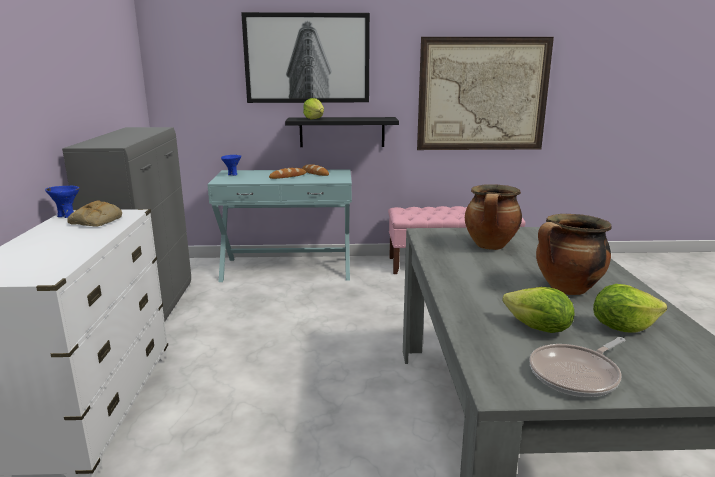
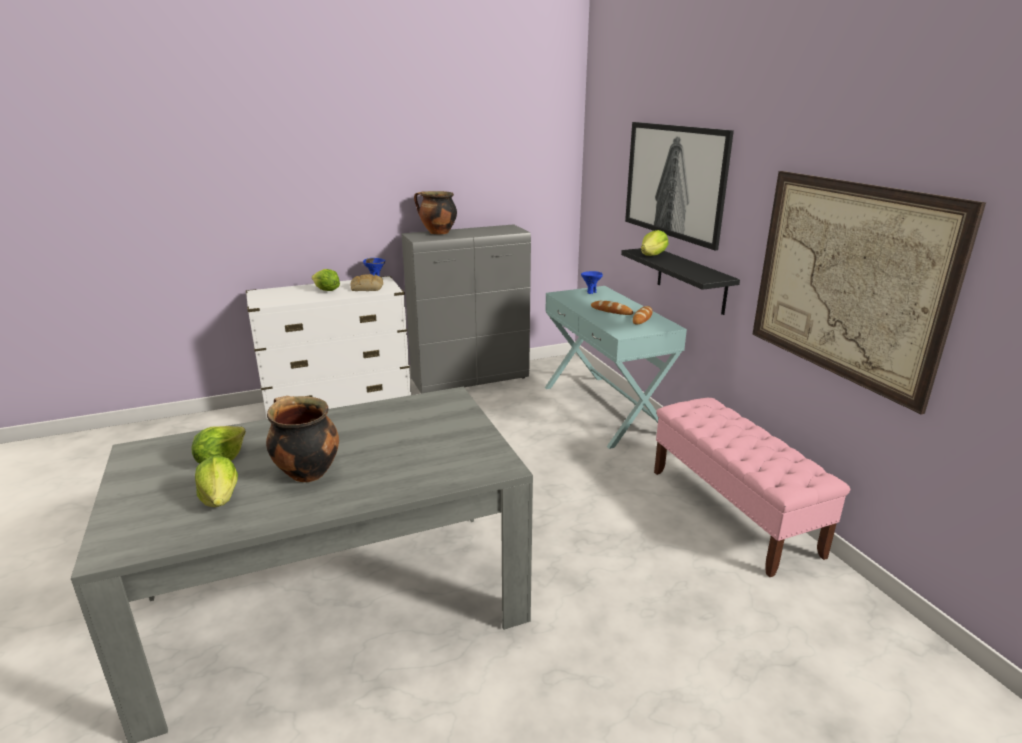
camera: 70 degrees right, 5 degrees up
cooking pot [465,184,522,250] -> cooking pot moved to [414,191,457,234]
frying pan [529,337,625,397] -> none
none -> lettuce [312,269,340,291]

